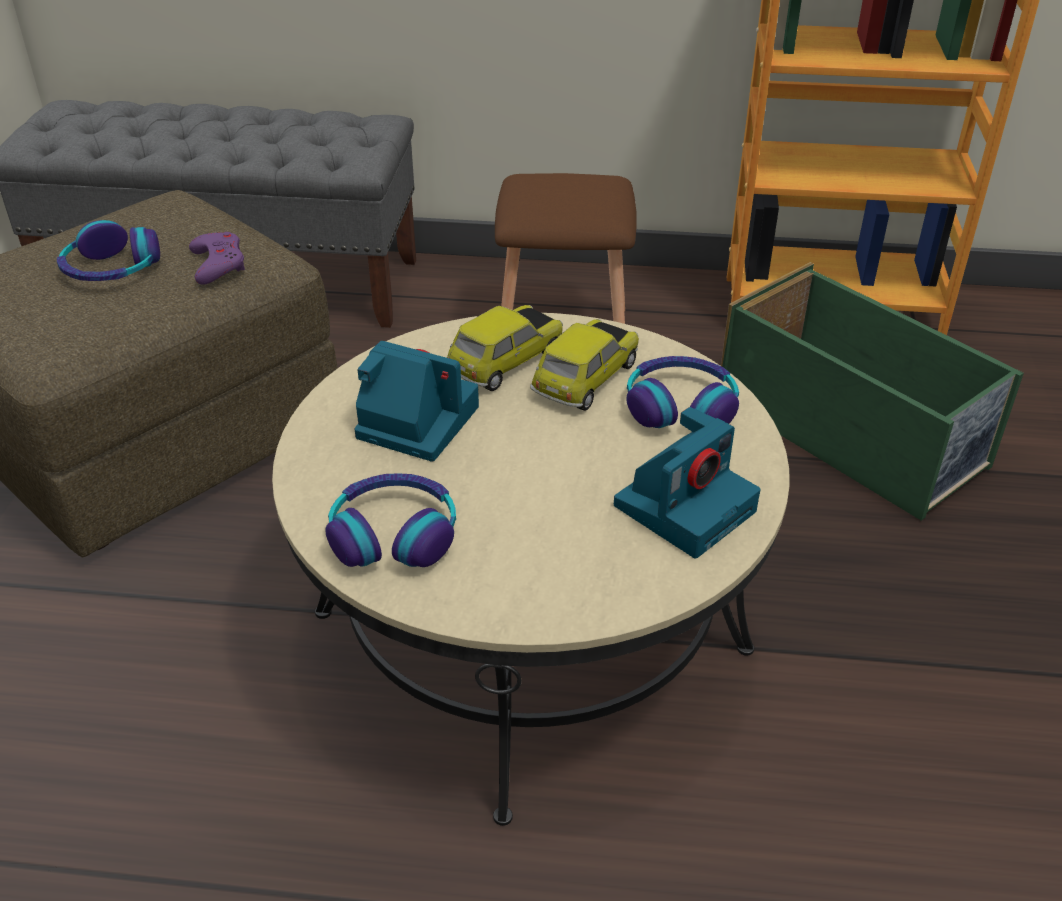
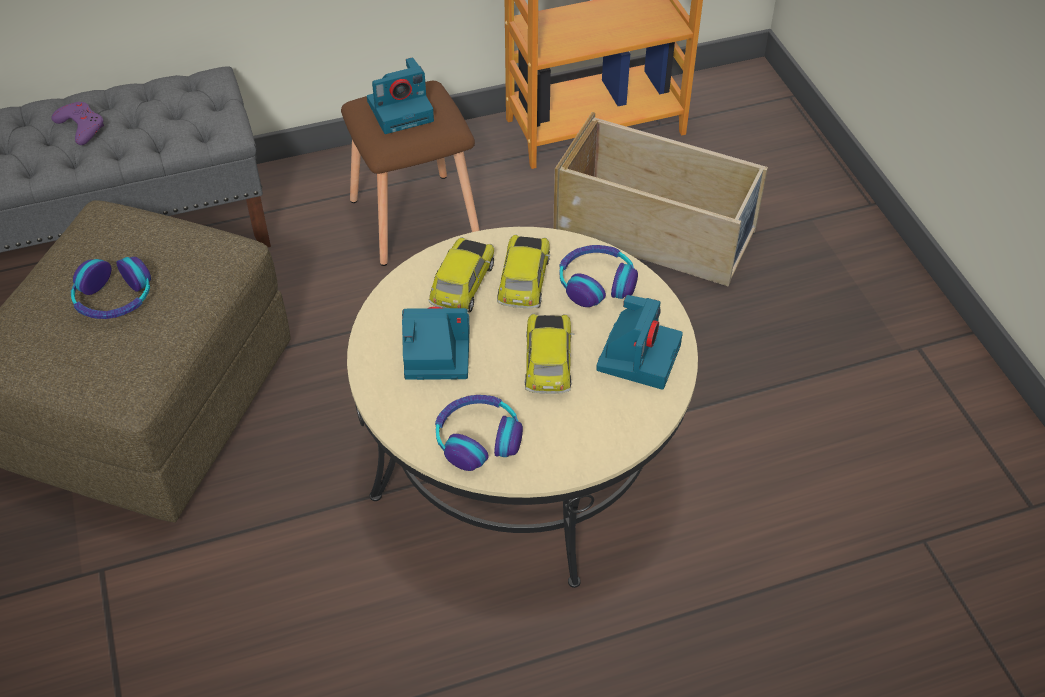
camera: 25 degrees left, 10 degrees up
purple game controller [189,232,245,285] -> purple game controller moved to [51,102,104,145]
green storage box [721,262,1024,521] -> beige storage box [553,112,768,287]
none -> camera [367,57,434,134]
none -> toy car [525,314,575,394]

